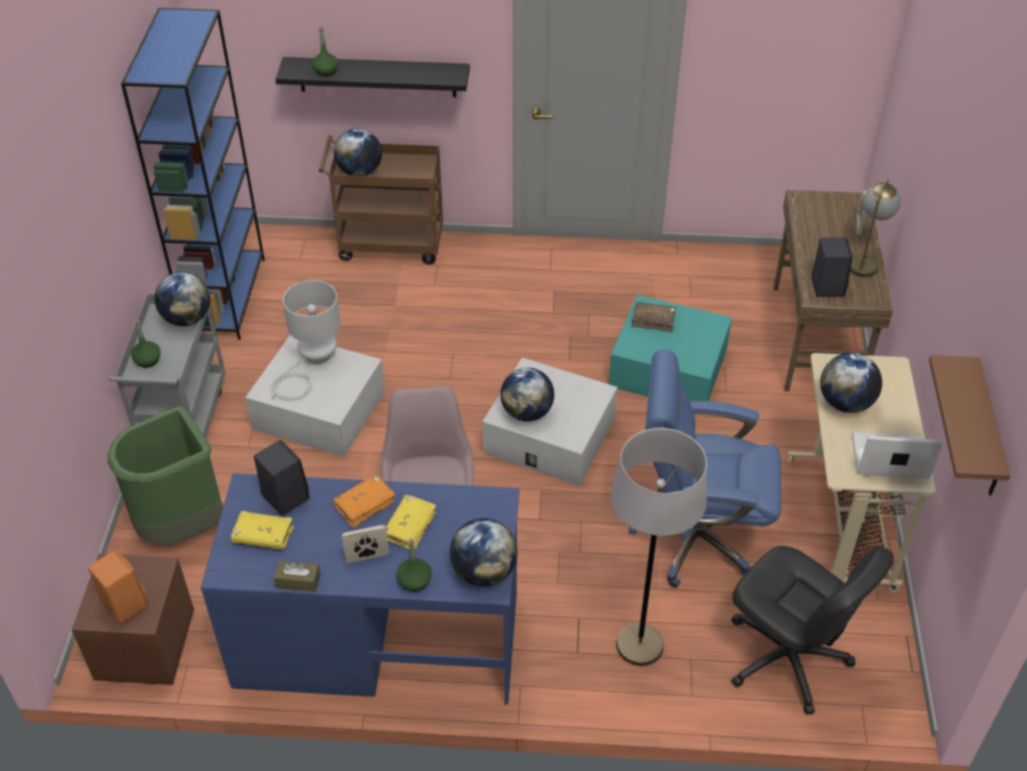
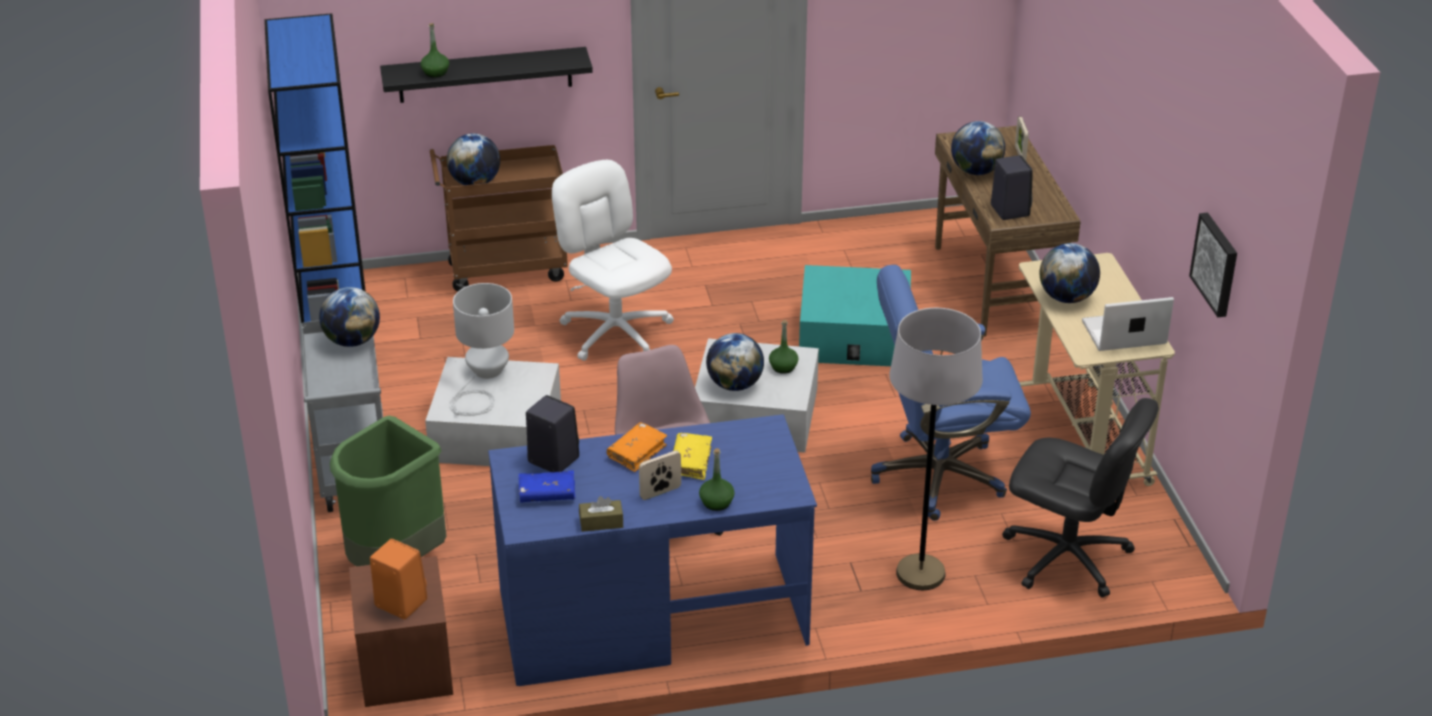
camera: 15 degrees left, 10 degrees down
green bottle [131,319,161,368] -> green bottle moved to [769,320,798,374]
yellow book [231,511,294,550] -> blue book [518,470,575,502]
globe [450,518,518,587] -> globe moved to [951,121,1005,175]
brown book [632,302,676,332] -> none
table lamp [850,179,901,277] -> none
brown shelf [929,355,1011,496] -> picture [1189,213,1237,317]
none -> white office chair [552,160,674,361]

